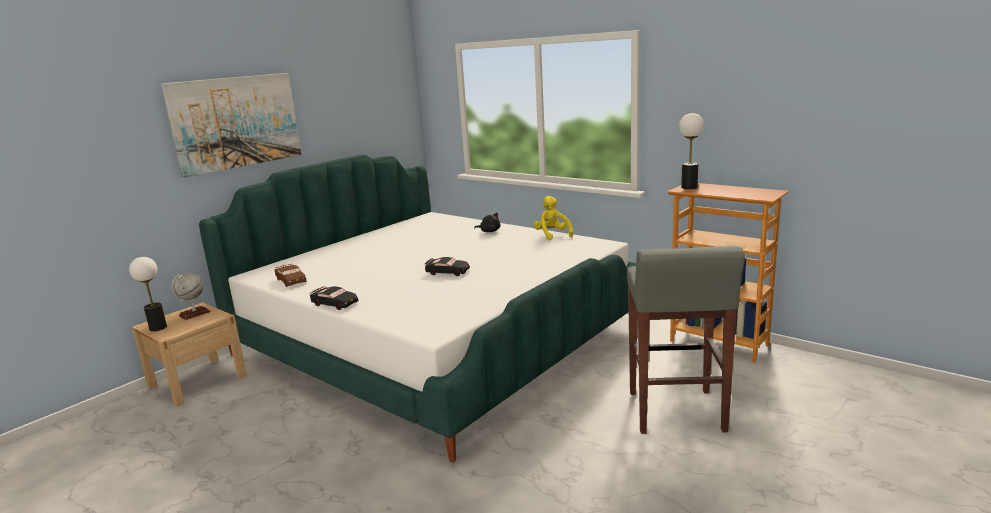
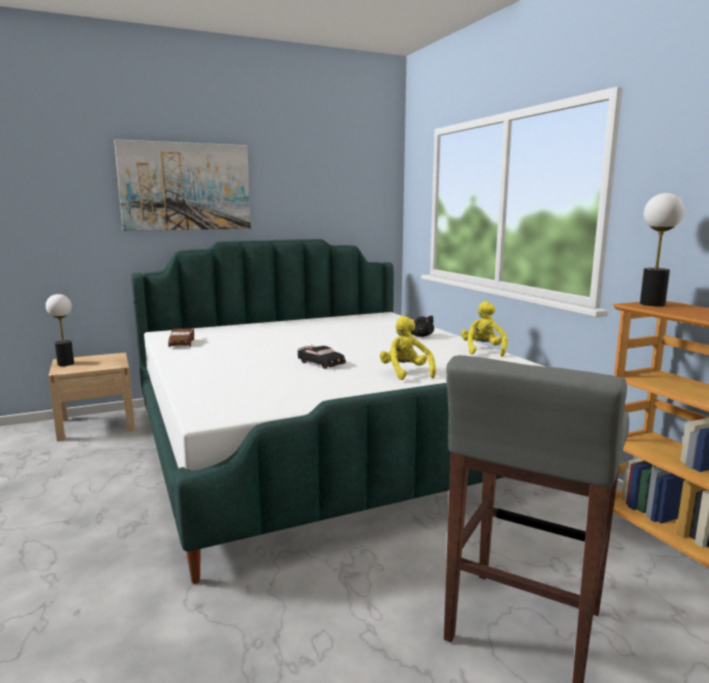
camera: 25 degrees right, 5 degrees down
globe [171,273,210,320] -> none
black toy car [310,286,359,310] -> none
none -> yellow plush toy [380,316,436,380]

